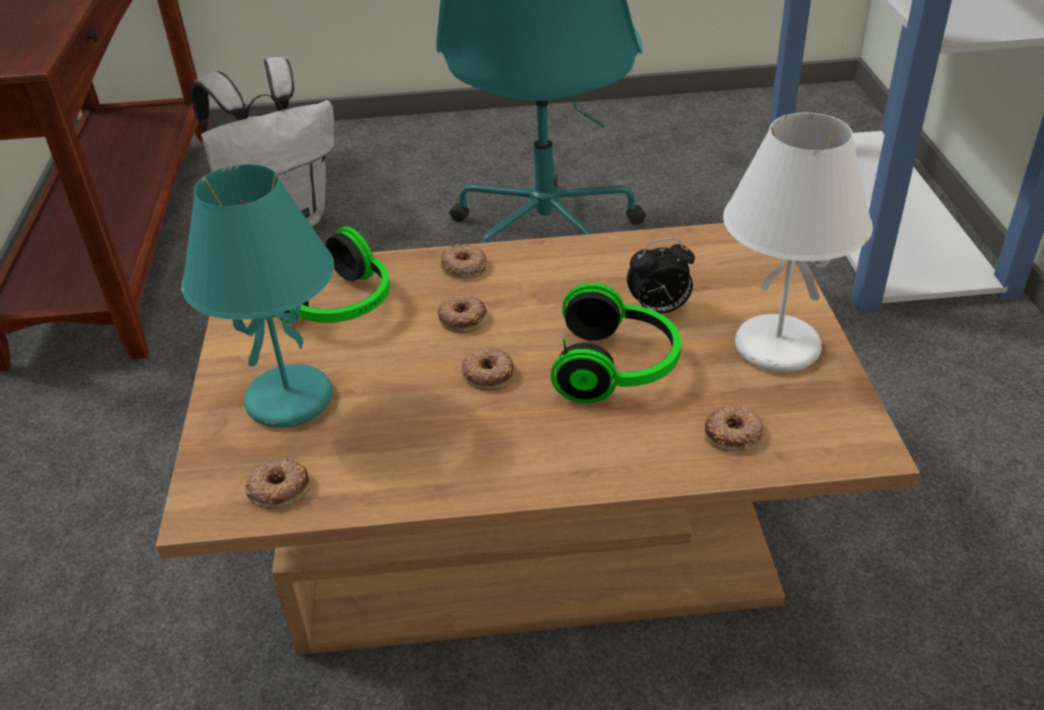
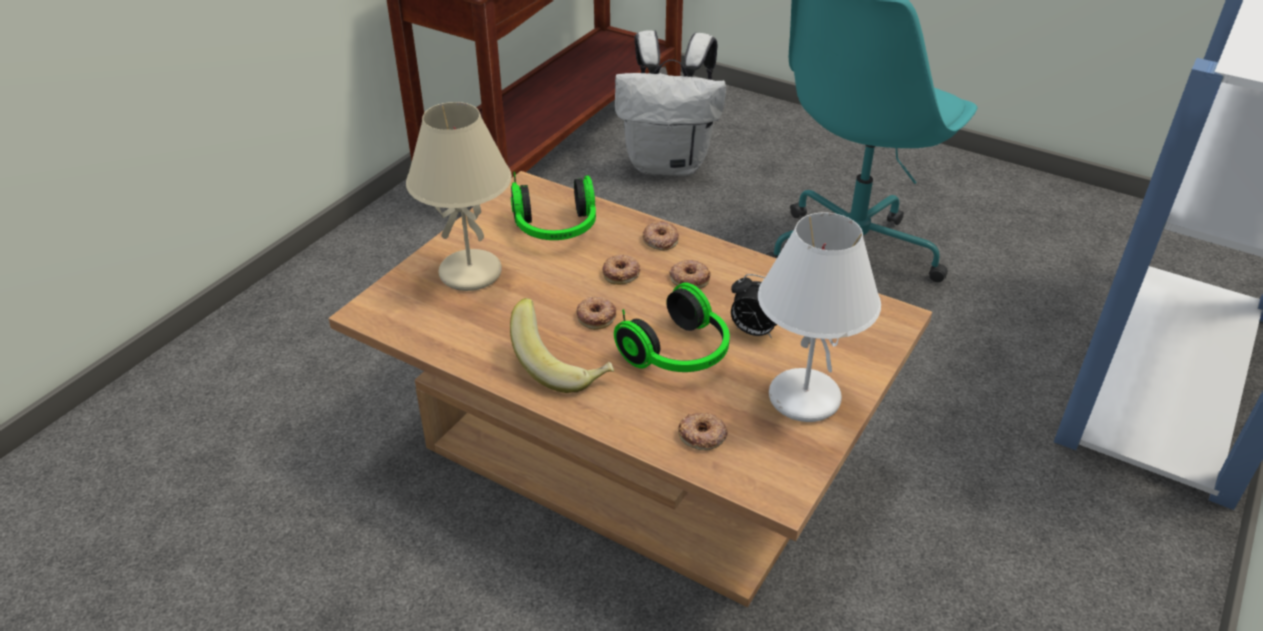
camera: 35 degrees right, 0 degrees up
turquoise table lamp [181,164,334,428] -> beige table lamp [406,102,512,291]
donut [245,458,310,509] -> donut moved to [669,260,711,289]
none -> banana [510,298,614,393]

